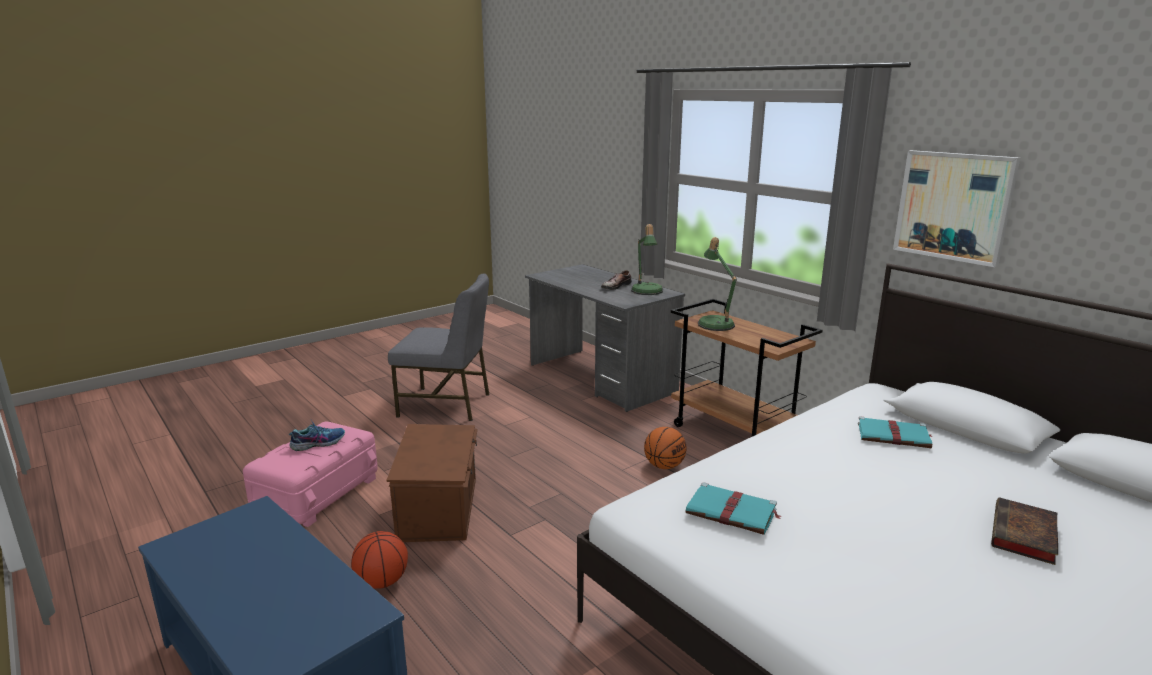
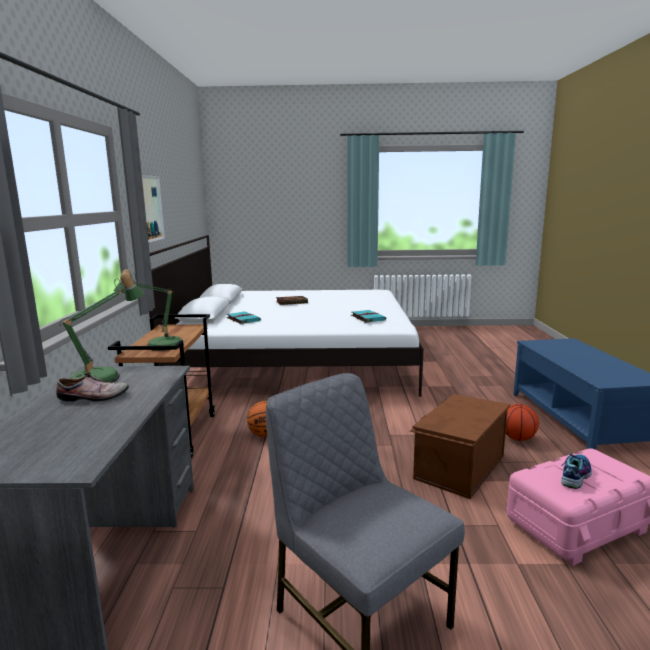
camera: 140 degrees left, 5 degrees down
shoe [289,420,345,451] -> shoe turned 120 degrees clockwise [561,450,592,489]

